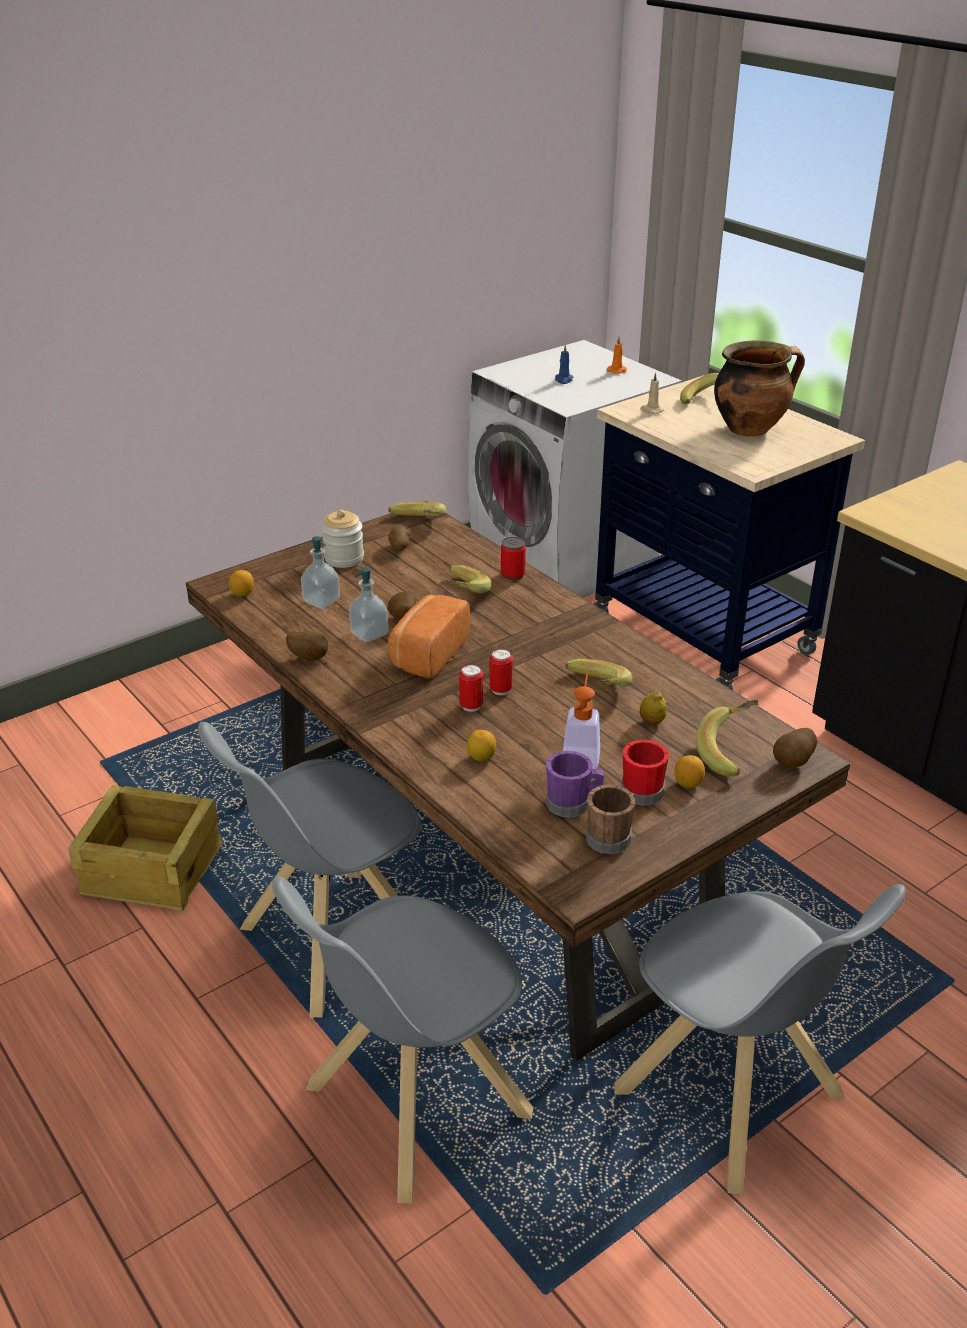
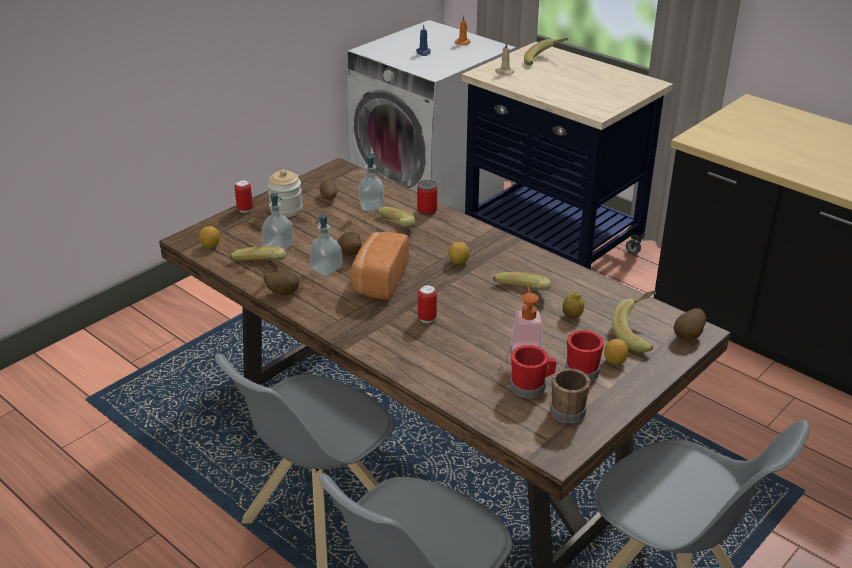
camera: 10 degrees left, 0 degrees up
crate [68,785,223,911] -> none
banana [388,502,446,517] -> banana moved to [230,246,286,260]
lemon [467,730,496,761] -> lemon moved to [449,242,469,264]
can [489,649,513,695] -> can moved to [234,180,253,213]
purple mug [546,751,604,818] -> red mug [510,345,557,398]
cooking pot [714,340,805,437] -> none
none -> soap dispenser [359,155,384,211]

